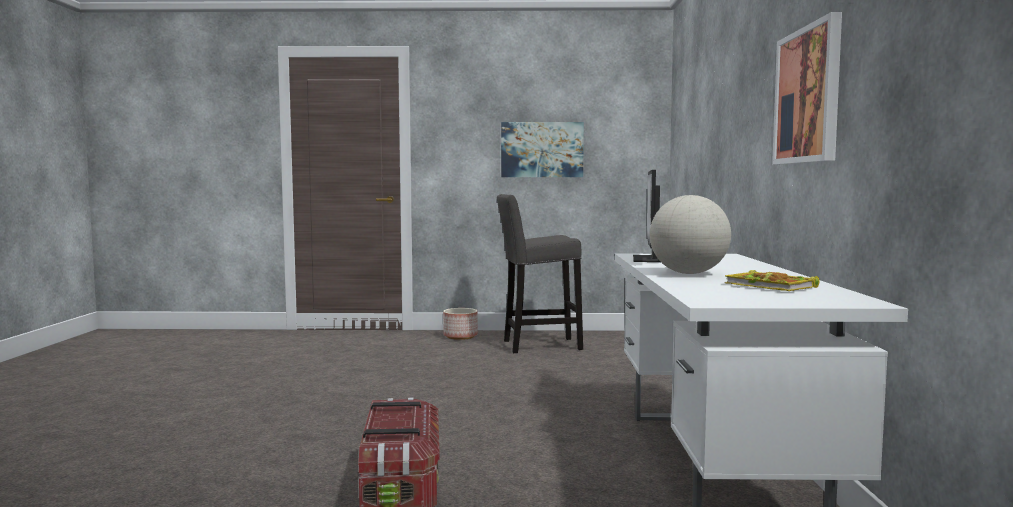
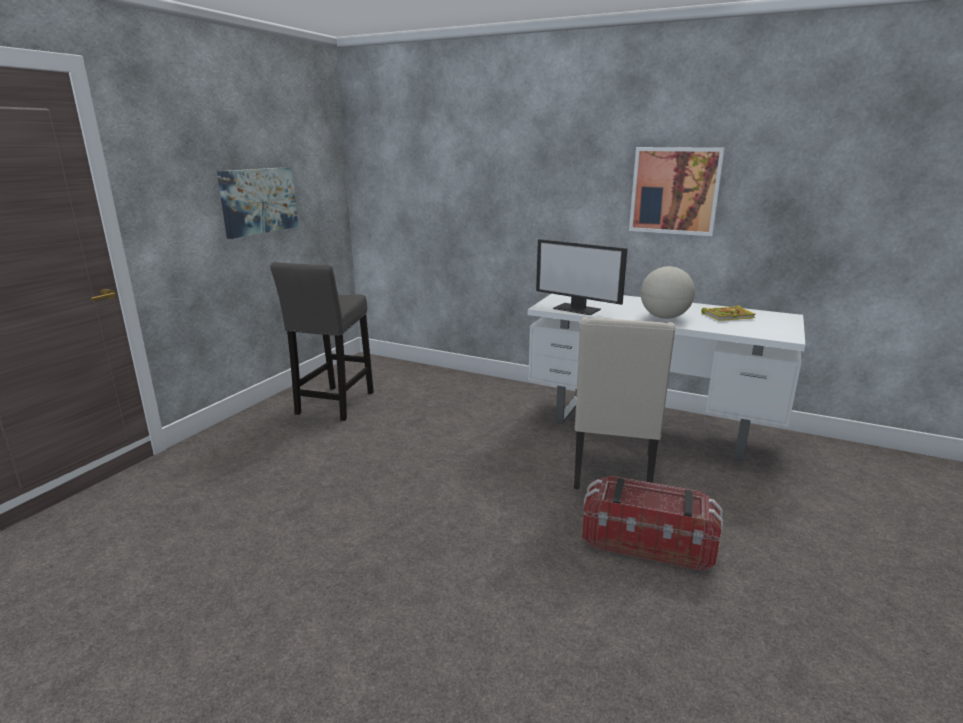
camera: 65 degrees left, 15 degrees up
planter [443,308,478,340] -> none
none -> beige chair [574,317,676,489]

